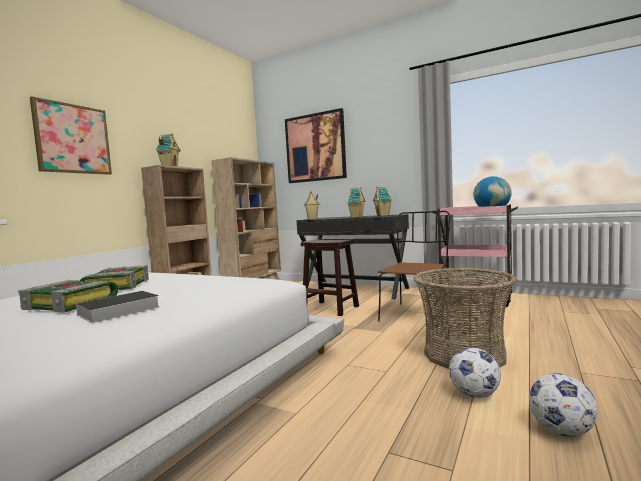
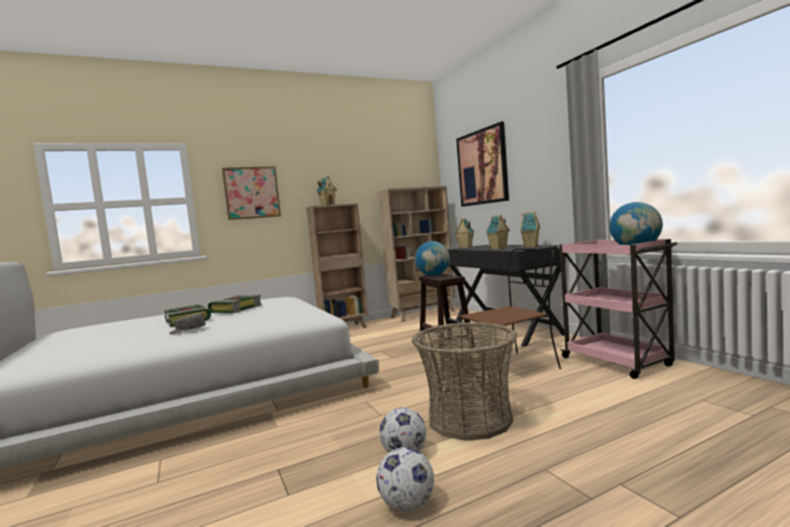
camera: 35 degrees right, 0 degrees up
book [63,291,160,323] -> grey cap [169,313,206,334]
none -> globe [415,241,450,276]

